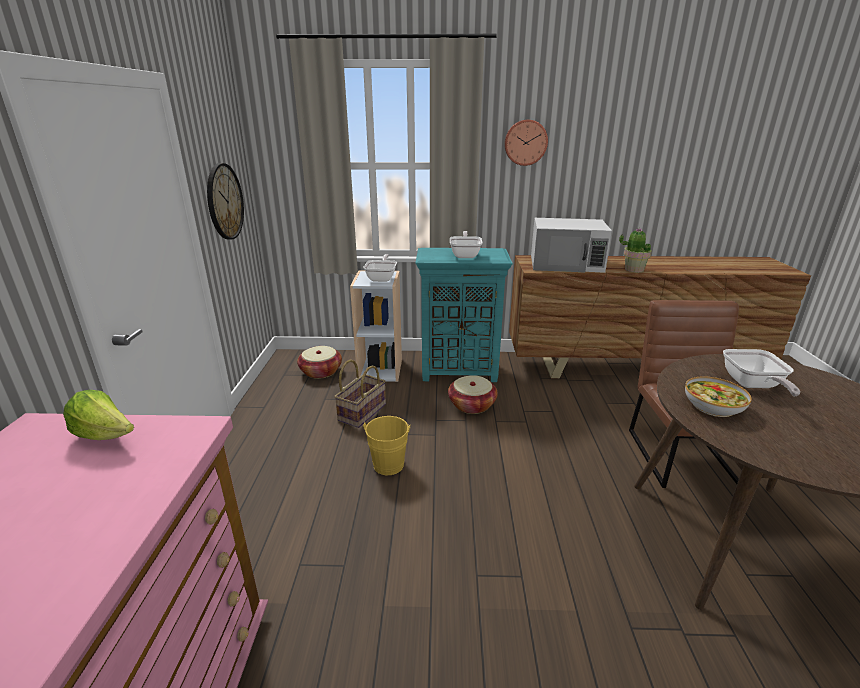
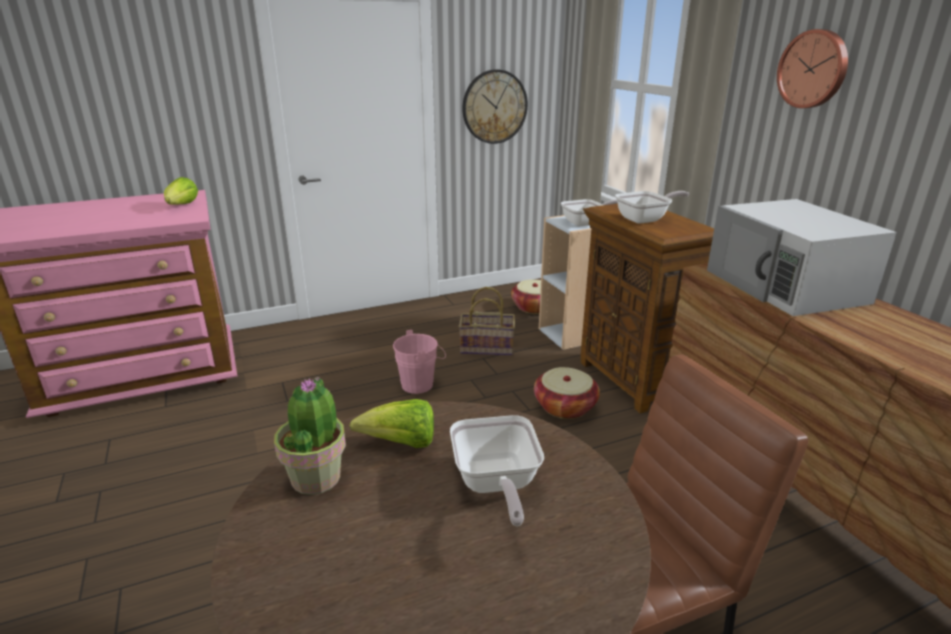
camera: 65 degrees right, 0 degrees up
yellow bucket [363,416,411,475] -> pink bucket [393,330,446,394]
turquoise cabinet [415,248,513,382] -> brown cabinet [581,204,714,413]
potted plant [619,228,652,272] -> potted plant moved to [274,377,346,495]
bowl [685,376,752,417] -> lettuce [350,399,434,448]
frying pan [723,349,800,396] -> frying pan turned 75 degrees counterclockwise [450,415,544,526]

